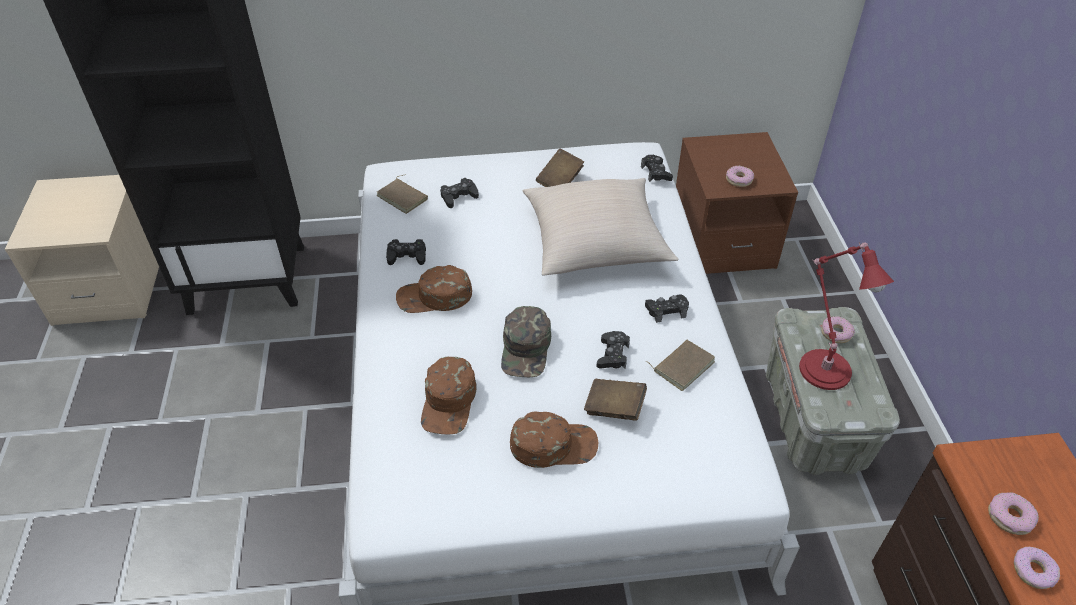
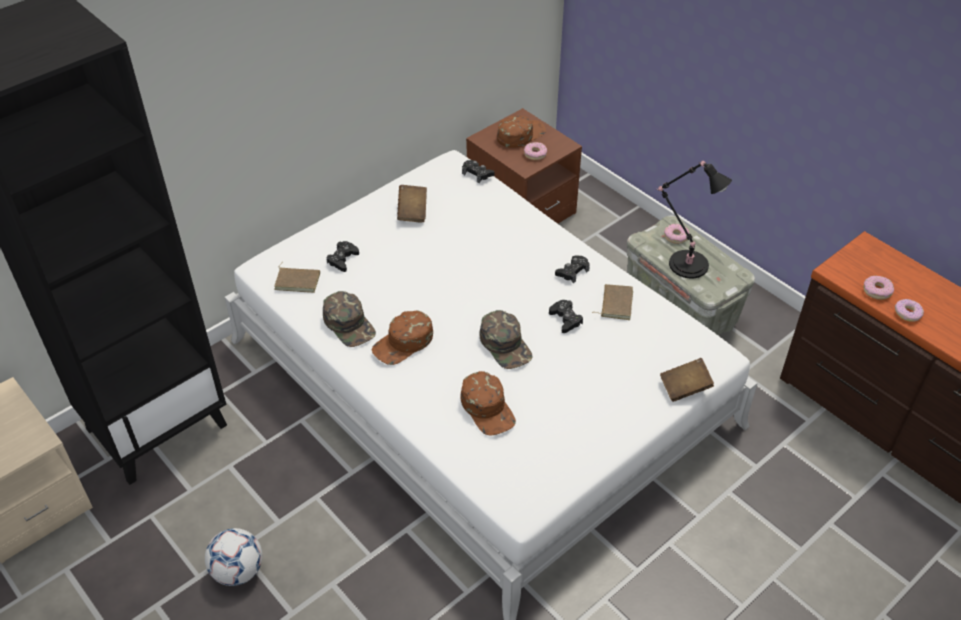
camera: 35 degrees left, 0 degrees up
black game controller [386,239,426,265] -> green cap [323,291,376,347]
brown cap [510,412,598,468] -> brown cap moved to [497,116,546,148]
beige pillow [523,178,678,276] -> none
brown book [584,379,647,421] -> brown book moved to [660,358,714,402]
red table lamp [799,242,894,390] -> black table lamp [656,161,732,279]
none -> football [205,528,262,586]

